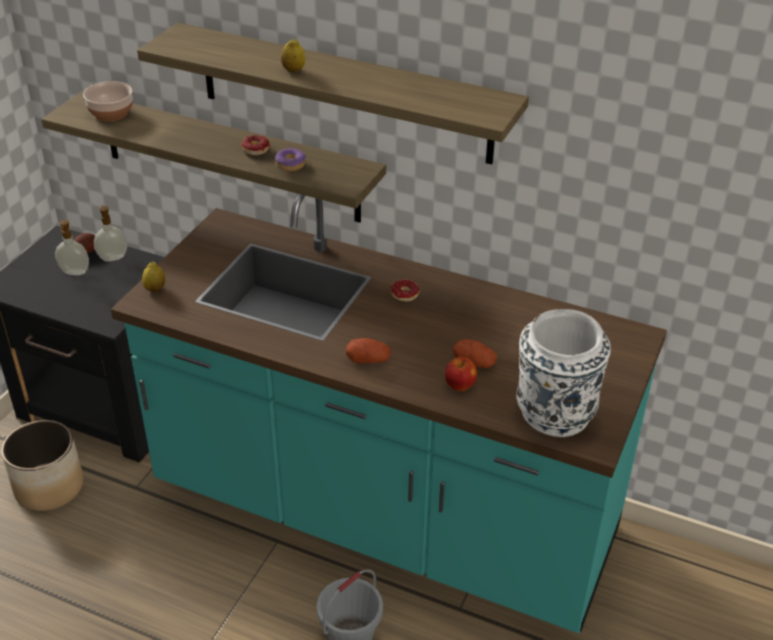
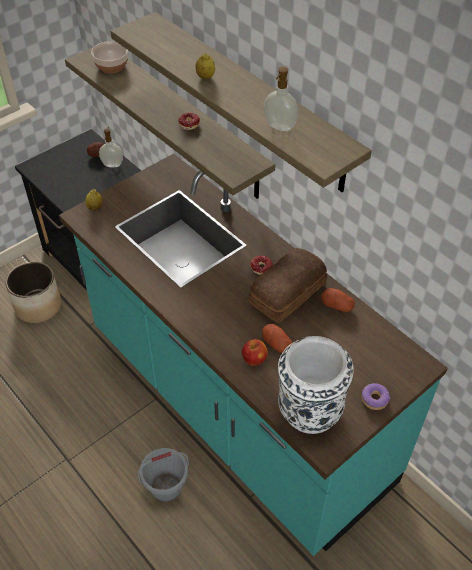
camera: 25 degrees right, 10 degrees up
soap dispenser [55,220,89,275] -> soap dispenser moved to [264,67,298,131]
donut [275,148,306,171] -> donut moved to [362,383,390,410]
potato [346,338,391,363] -> potato moved to [321,288,355,312]
none -> bread [248,248,327,323]

